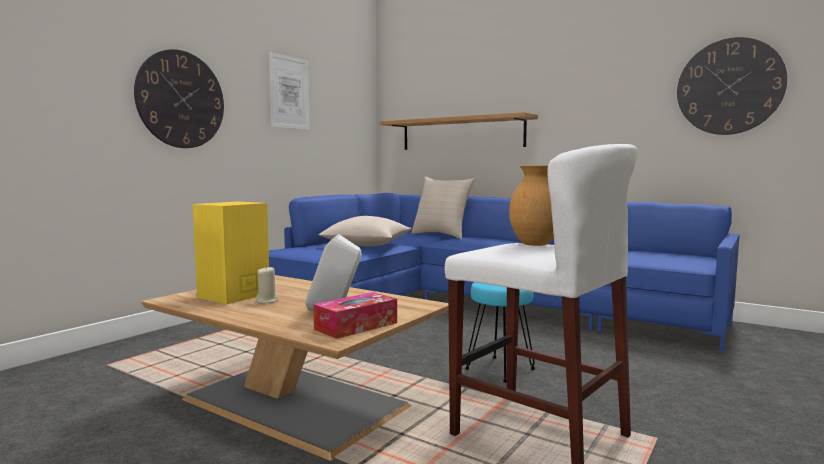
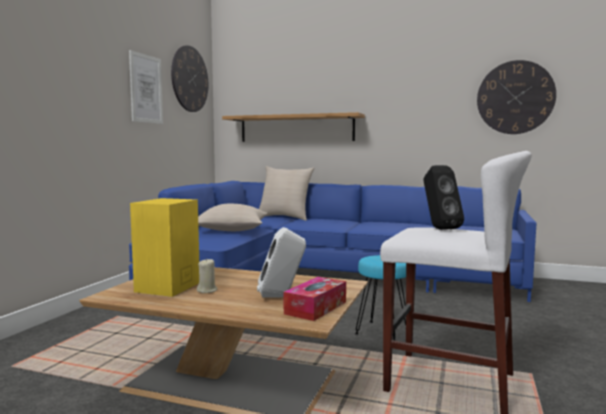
camera: 15 degrees left, 0 degrees up
wall clock [134,49,224,148] -> wall clock moved to [171,45,208,112]
brown vase [509,166,554,246] -> black speaker [423,165,464,230]

